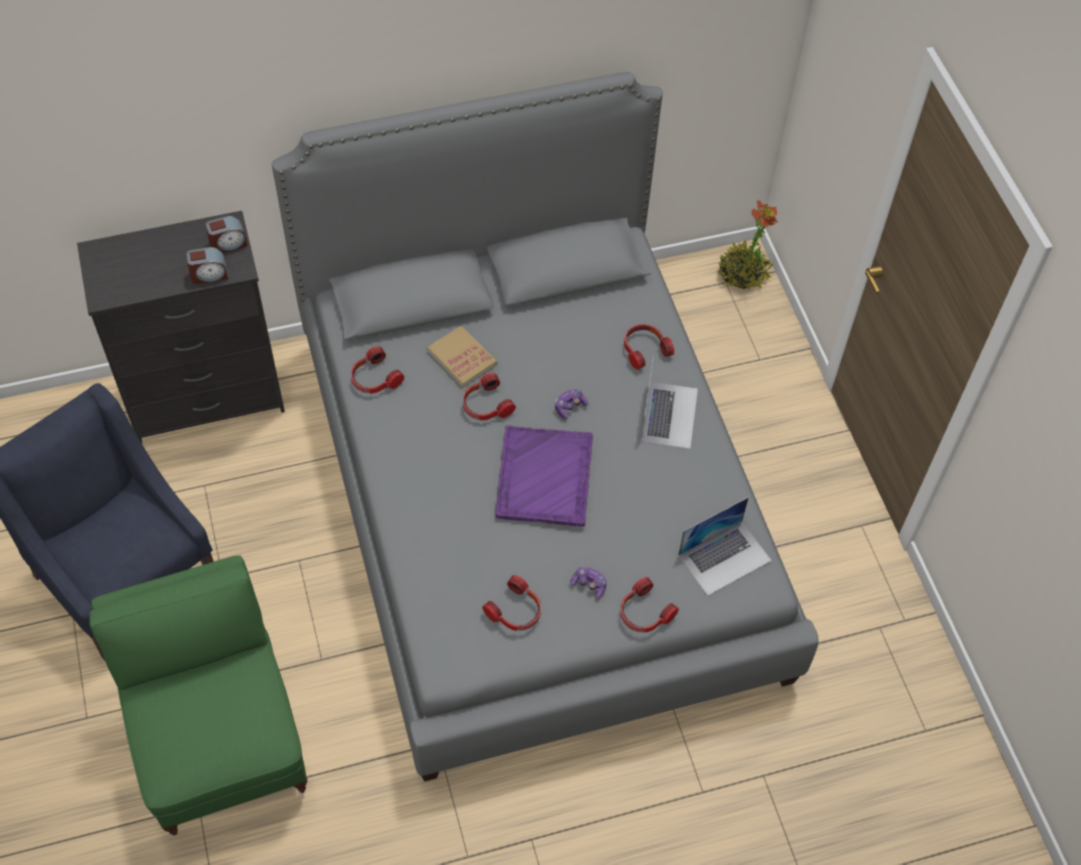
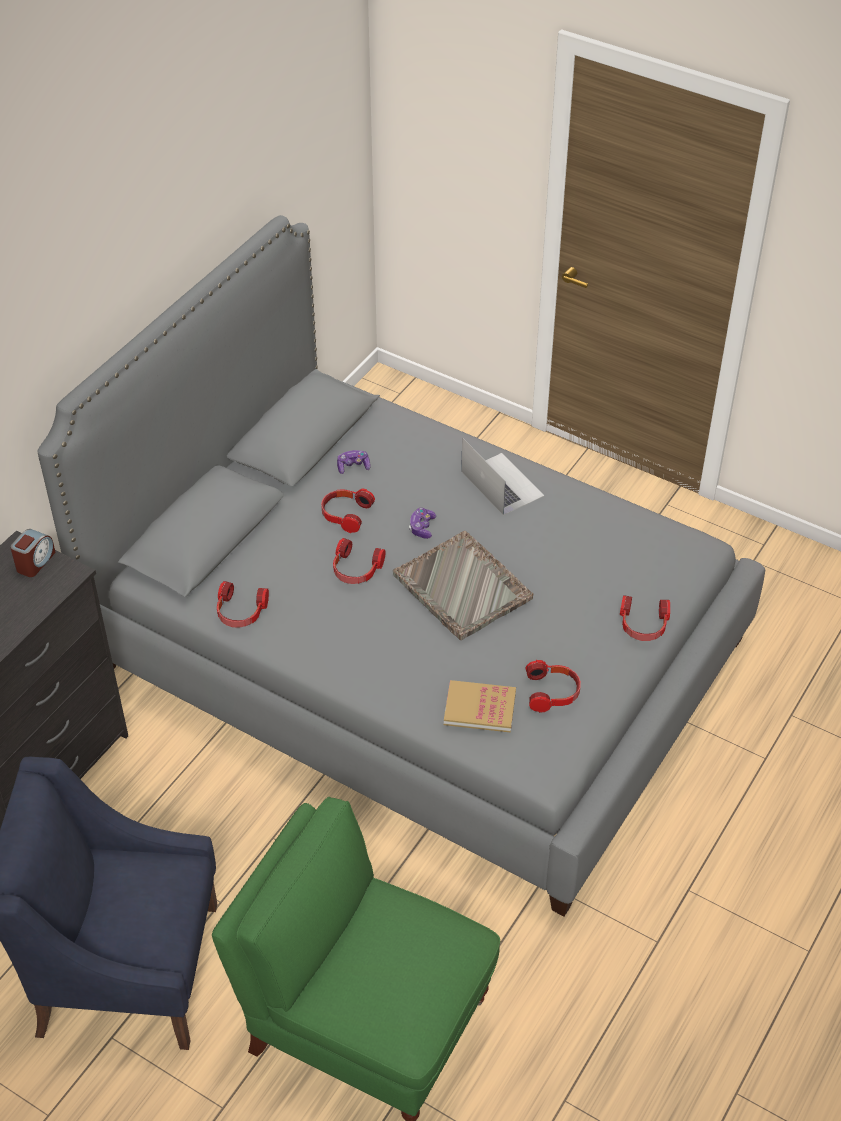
camera: 40 degrees left, 10 degrees down
alarm clock [186,247,228,284] -> none
book [427,326,497,388] -> book moved to [444,680,516,733]
purple tray [496,425,593,527] -> grey tray [393,531,533,640]
game controller [570,567,607,599] -> game controller moved to [337,450,371,474]
headphones [624,324,674,370] -> headphones moved to [321,489,375,533]
laptop [678,497,772,596] -> none
potted plant [718,200,779,290] -> none

